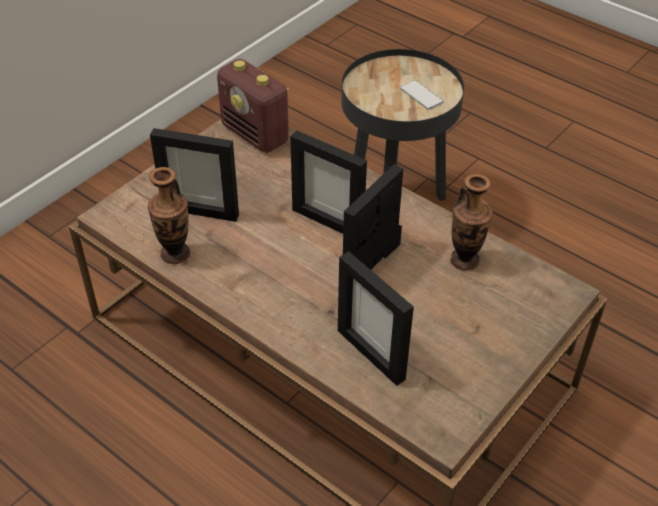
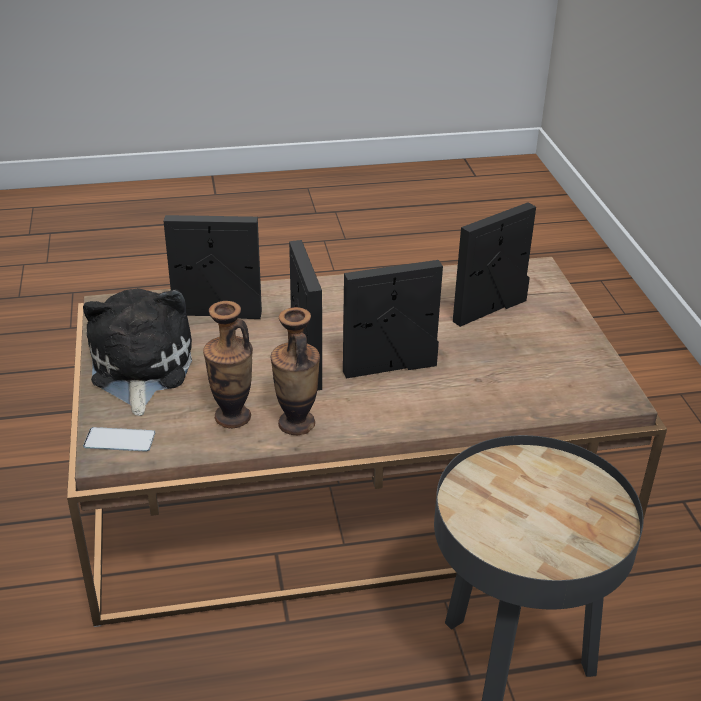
camera: 130 degrees right, 10 degrees down
vase [148,167,190,264] -> vase moved to [271,307,320,435]
radio [217,59,290,153] -> none
phone [400,80,444,110] -> phone moved to [83,427,155,452]
none -> plush toy [83,288,192,416]

